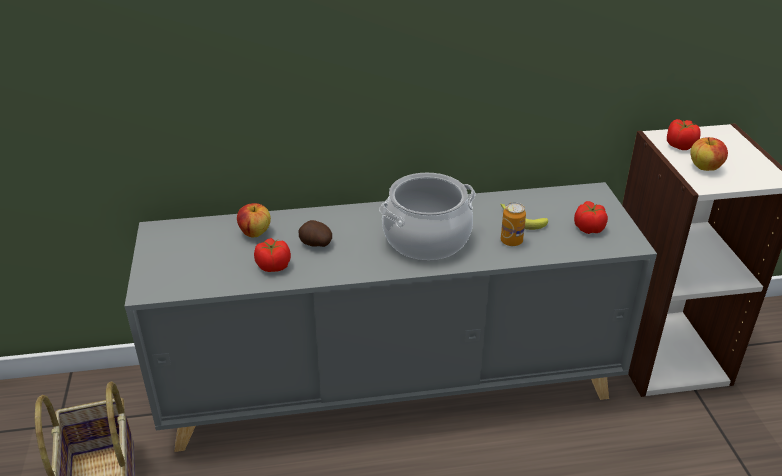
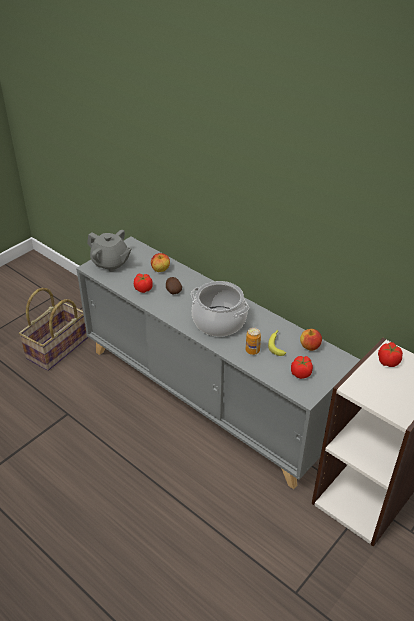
camera: 50 degrees right, 5 degrees up
apple [690,137,728,171] -> apple moved to [300,329,322,351]
none -> grey teapot [87,230,132,272]

